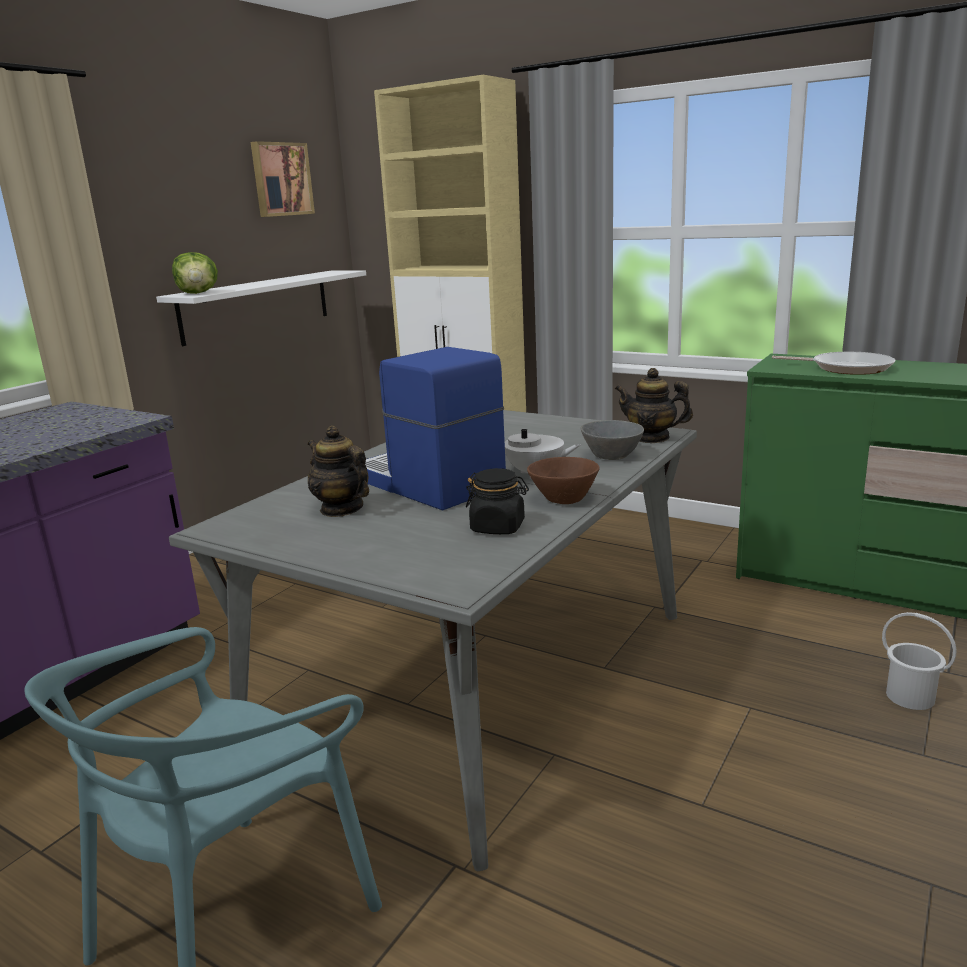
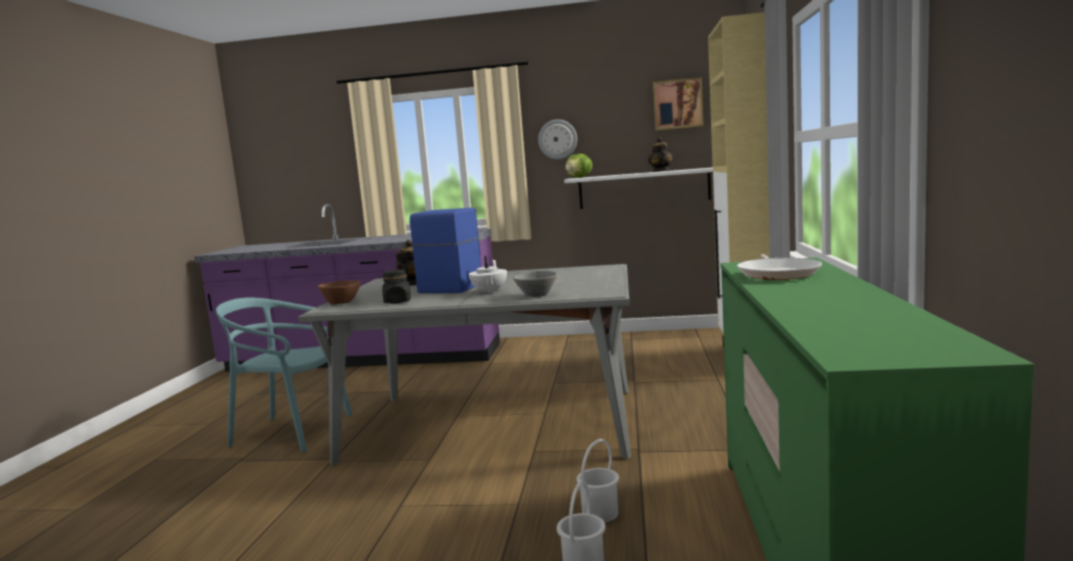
camera: 65 degrees right, 10 degrees down
brown bowl [527,457,600,504] -> brown bowl moved to [318,280,361,304]
teapot [615,368,693,443] -> teapot moved to [648,137,673,172]
none -> wall clock [538,119,577,159]
none -> white bucket [577,439,619,523]

